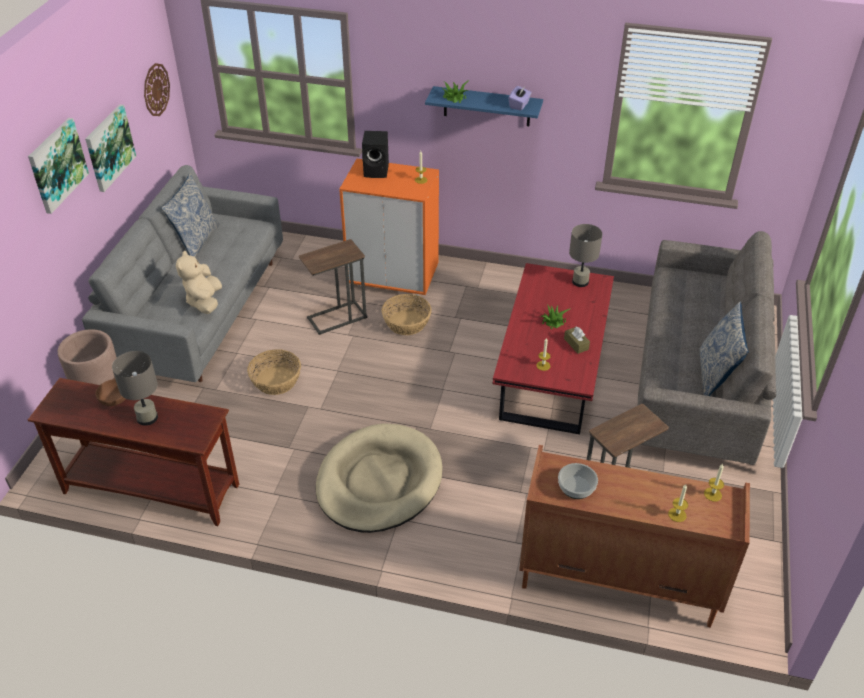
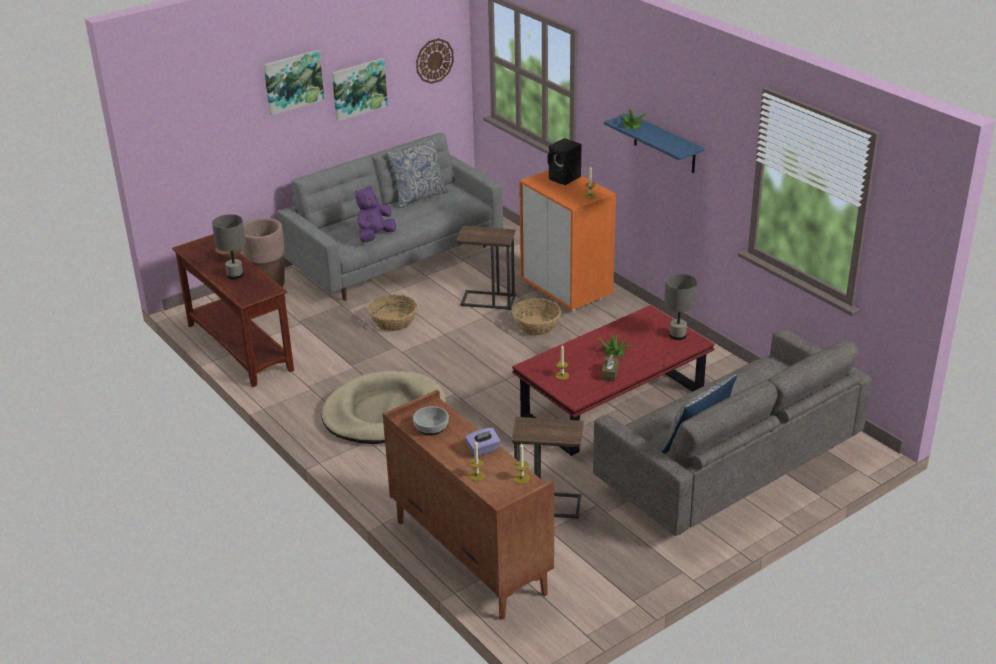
camera: 40 degrees right, 10 degrees down
beige plush toy [176,251,222,314] -> purple plush toy [354,186,396,242]
purple tissue box [509,85,532,110] -> purple tissue box moved to [465,428,500,456]

